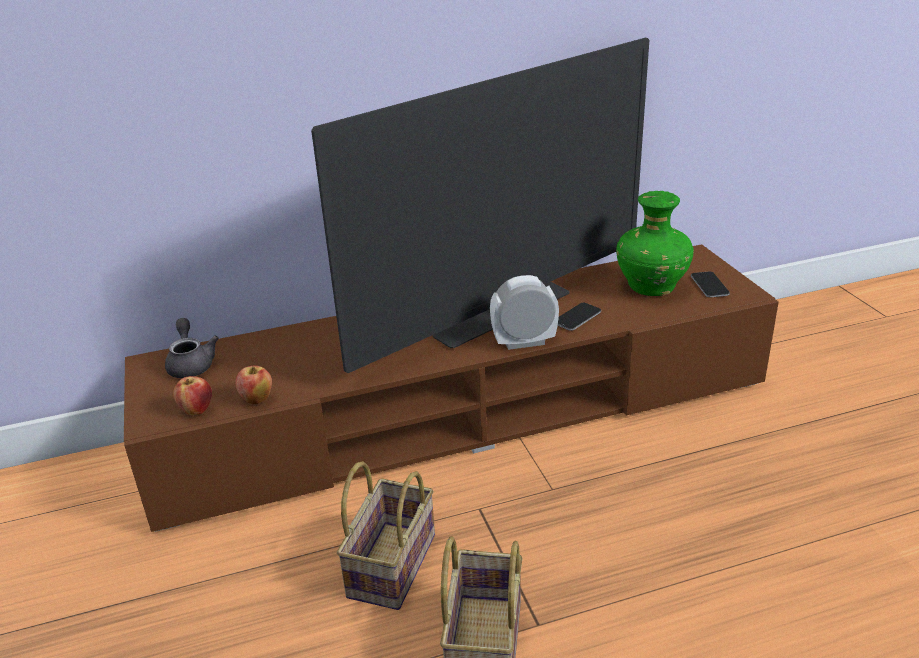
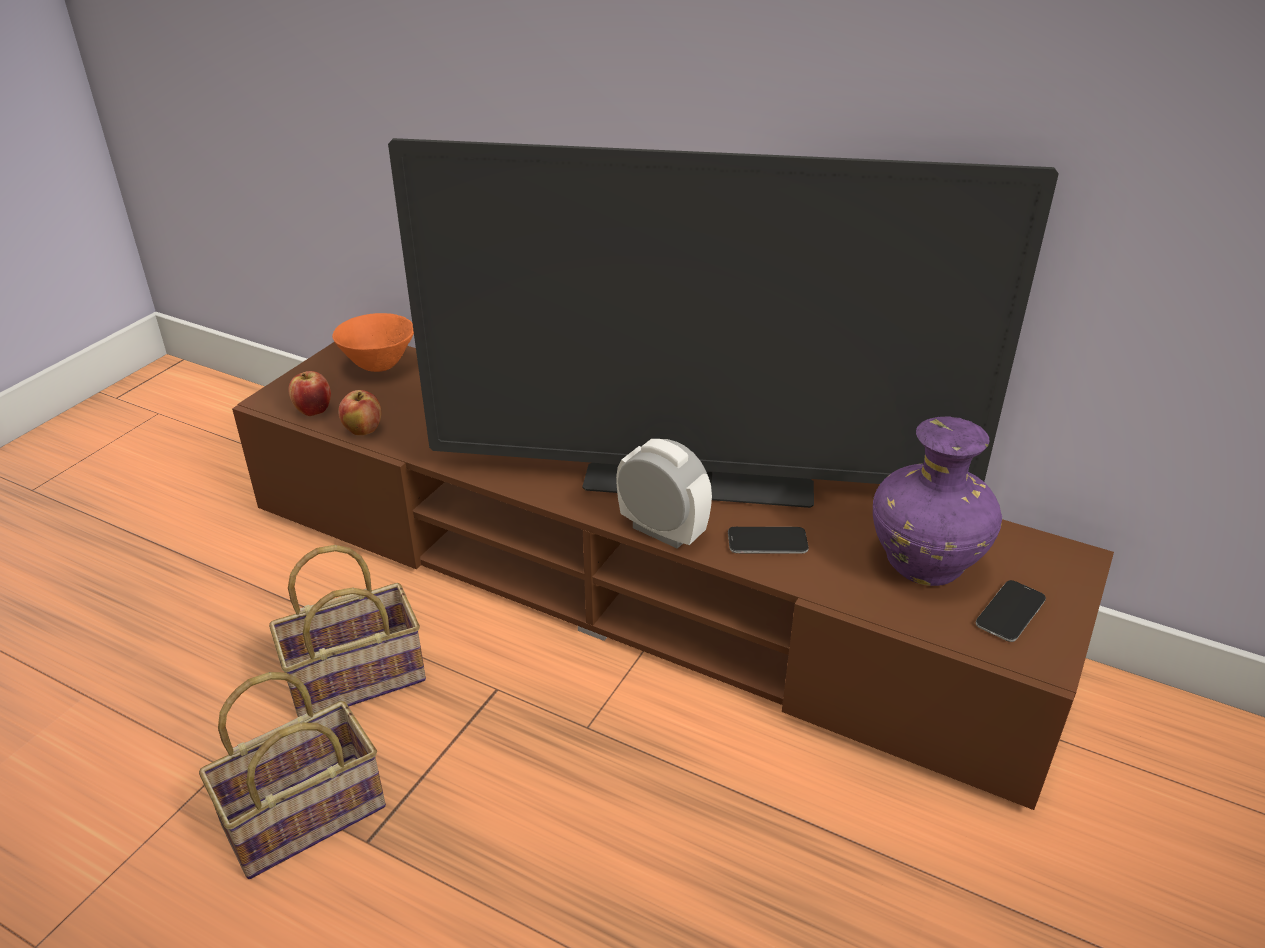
camera: 45 degrees right, 5 degrees up
grey teapot [165,318,219,378] -> orange bowl [332,313,414,372]
green vase [616,191,694,296] -> purple vase [873,416,1002,586]

